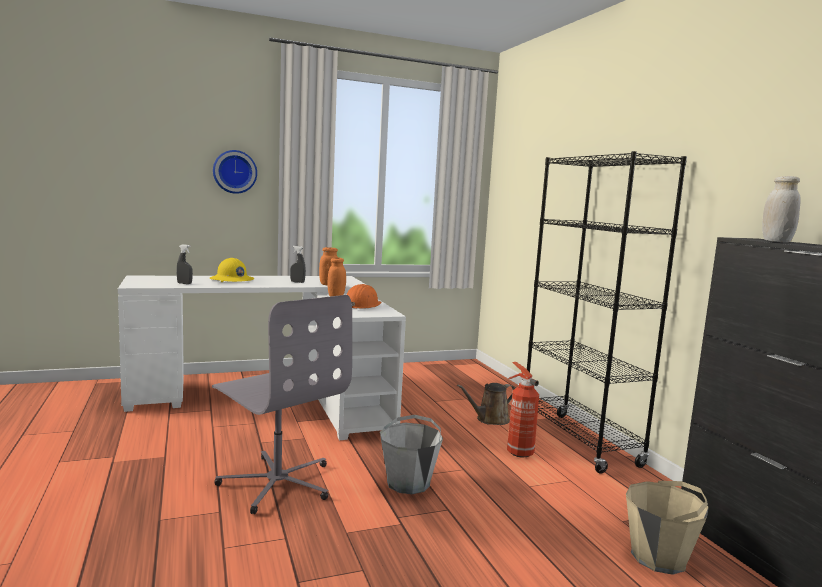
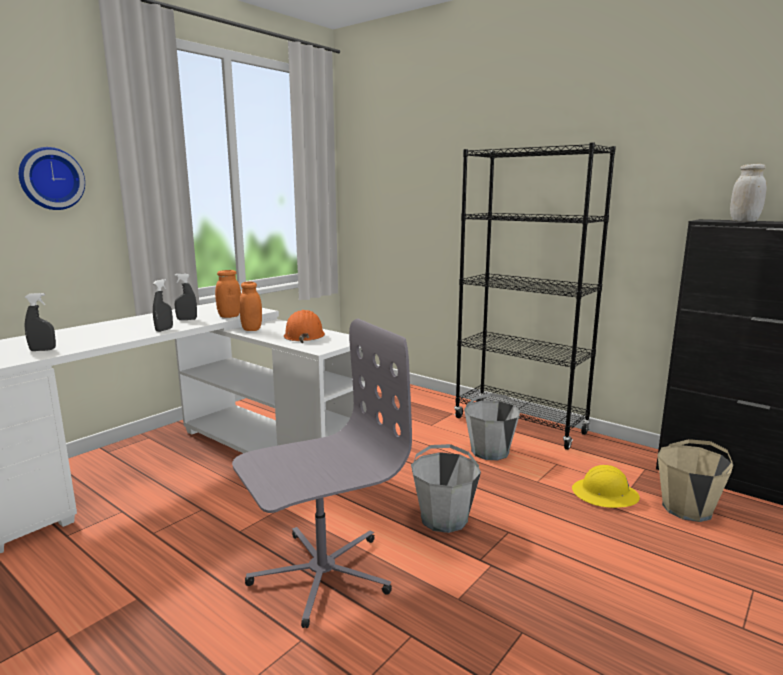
camera: 30 degrees left, 5 degrees up
yellow hard hat [210,258,254,282] -> yellow hard hat moved to [572,465,640,508]
grey office chair [212,295,352,514] -> grey office chair turned 45 degrees counterclockwise [232,319,412,628]
brown watering can [457,383,515,425] -> none
fire extinguisher [507,362,539,458] -> grey bucket [464,393,521,460]
none -> grey spray bottle [153,279,173,332]

